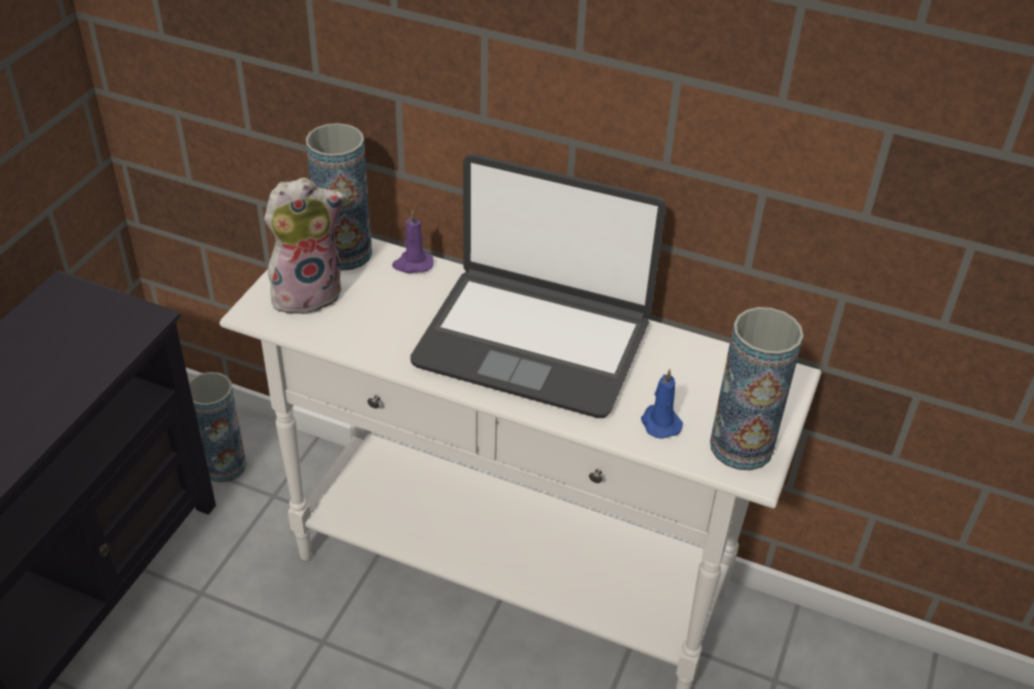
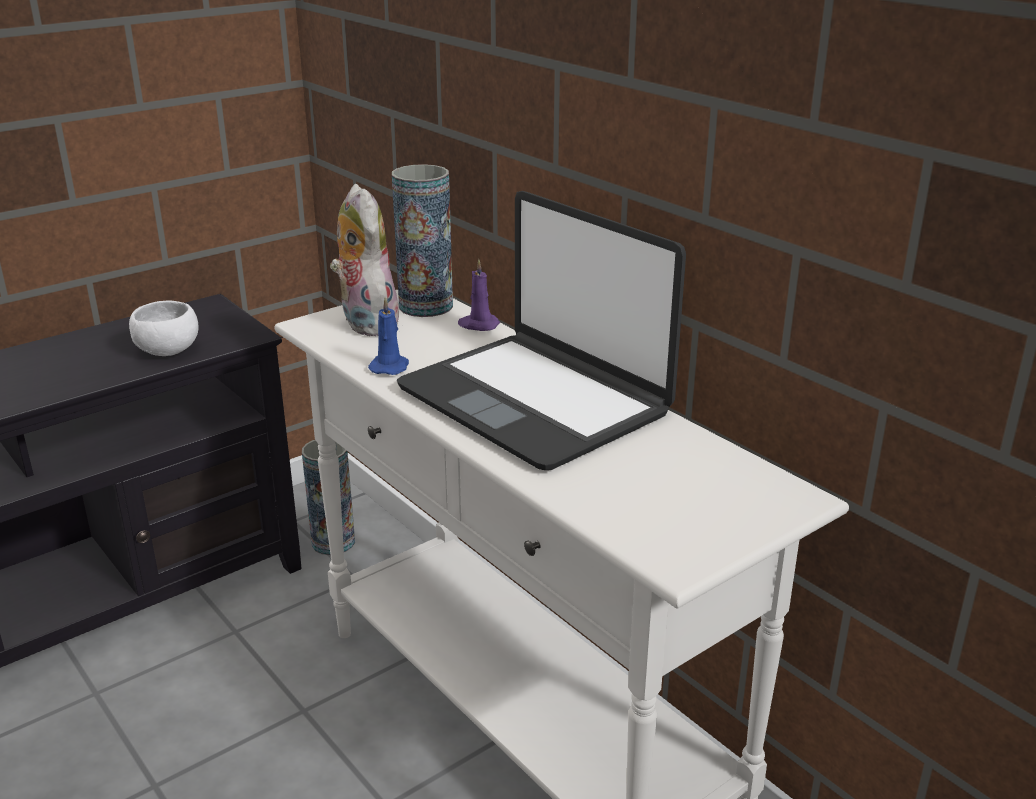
camera: 30 degrees right, 15 degrees down
plush toy [264,178,346,318] -> plush toy turned 120 degrees counterclockwise [330,184,401,336]
blue candle [641,369,683,439] -> blue candle moved to [368,297,409,375]
vase [710,307,803,471] -> none
none -> white bowl [129,301,199,356]

